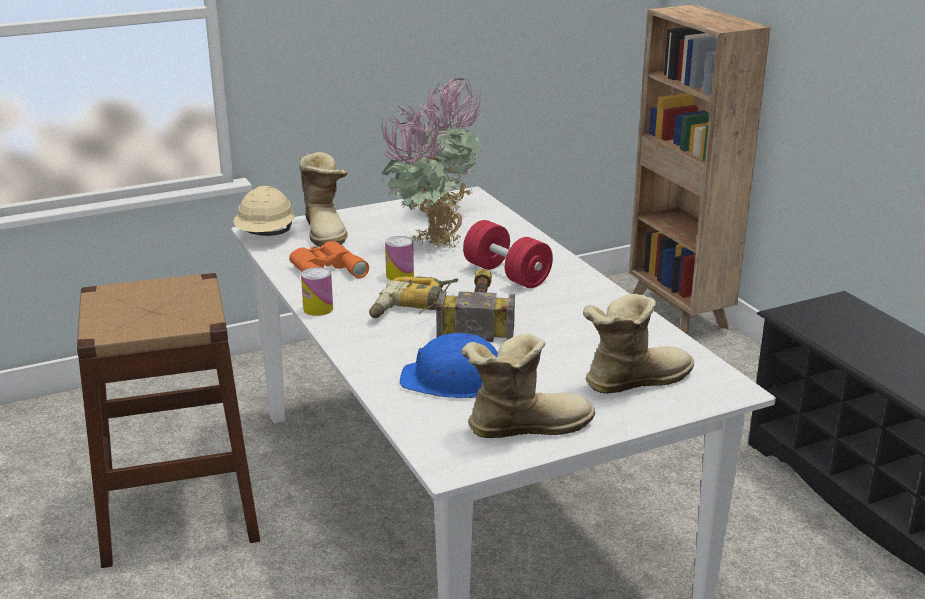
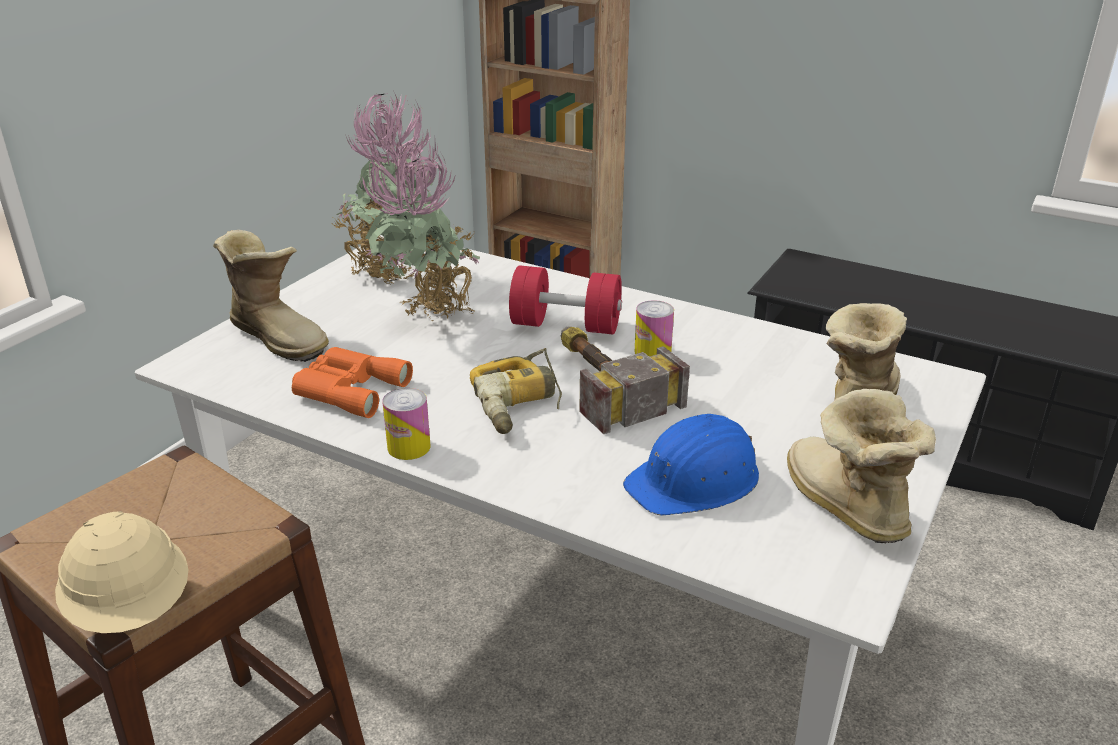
camera: 35 degrees left, 5 degrees up
beige hard hat [233,186,295,236] -> beige hard hat moved to [55,511,189,633]
can [385,236,414,280] -> can moved to [635,300,674,357]
boot [461,334,595,438] -> boot turned 60 degrees counterclockwise [787,389,936,543]

